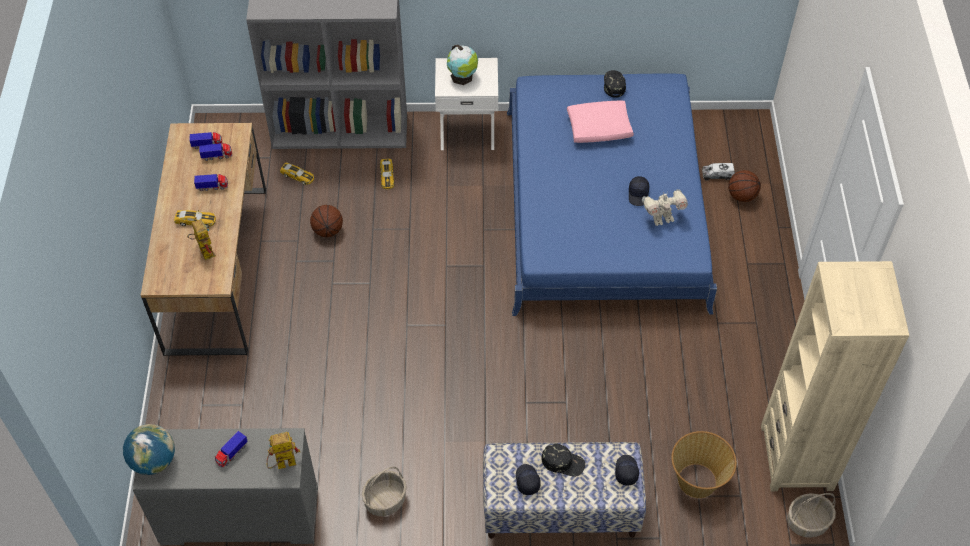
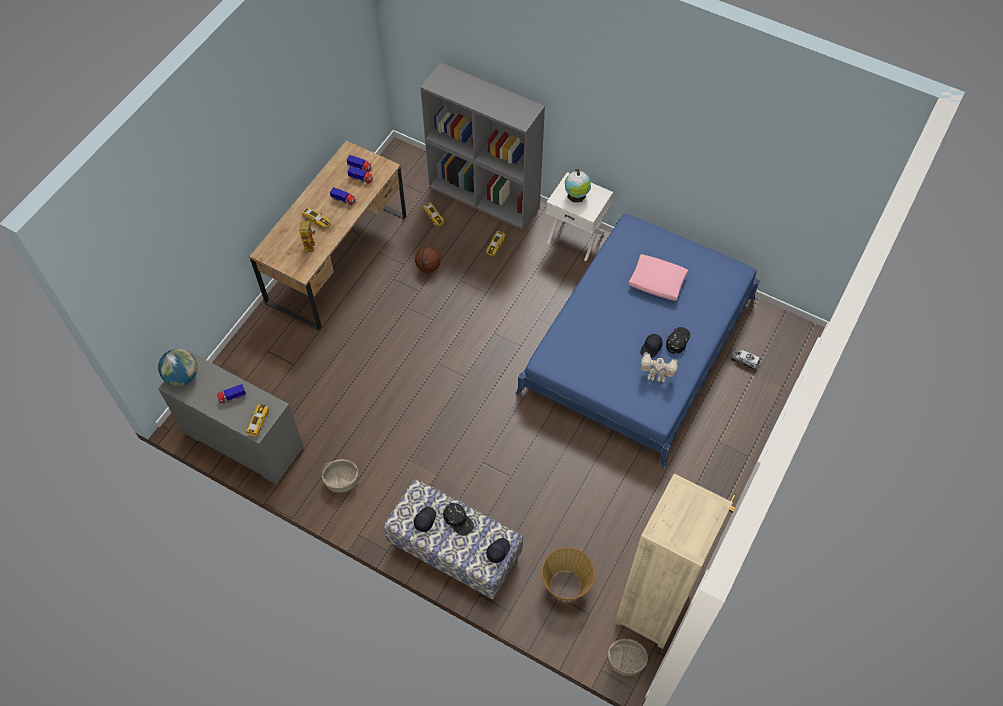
camera: 30 degrees right, 5 degrees up
toy robot [267,432,300,469] -> toy car [246,404,269,437]
black cap [604,70,626,98] -> black cap moved to [666,327,690,354]
basketball [728,170,761,202] -> none

